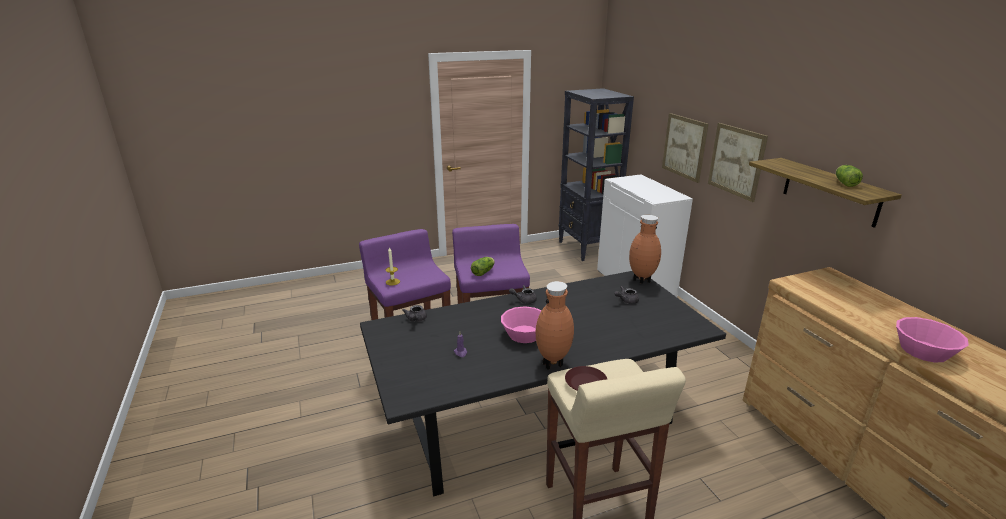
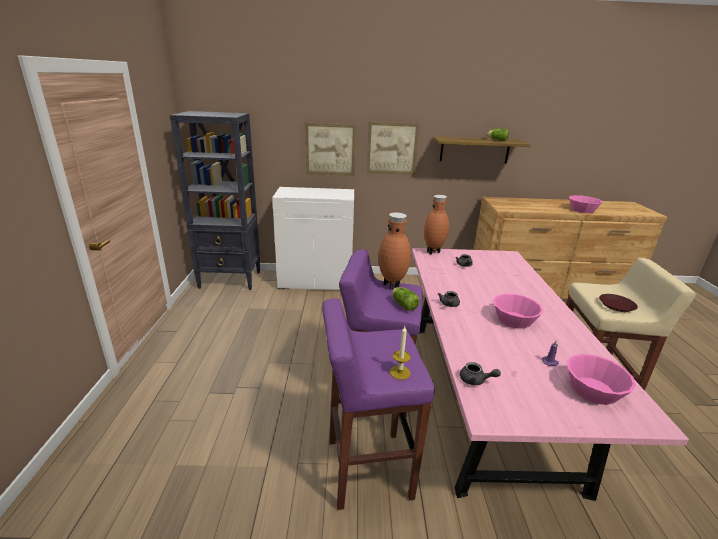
camera: 70 degrees left, 0 degrees up
black dining table [360,271,726,497] -> pink dining table [412,248,689,501]
brown vase [536,281,574,370] -> brown vase moved to [378,212,411,290]
none -> pink bowl [567,354,636,405]

